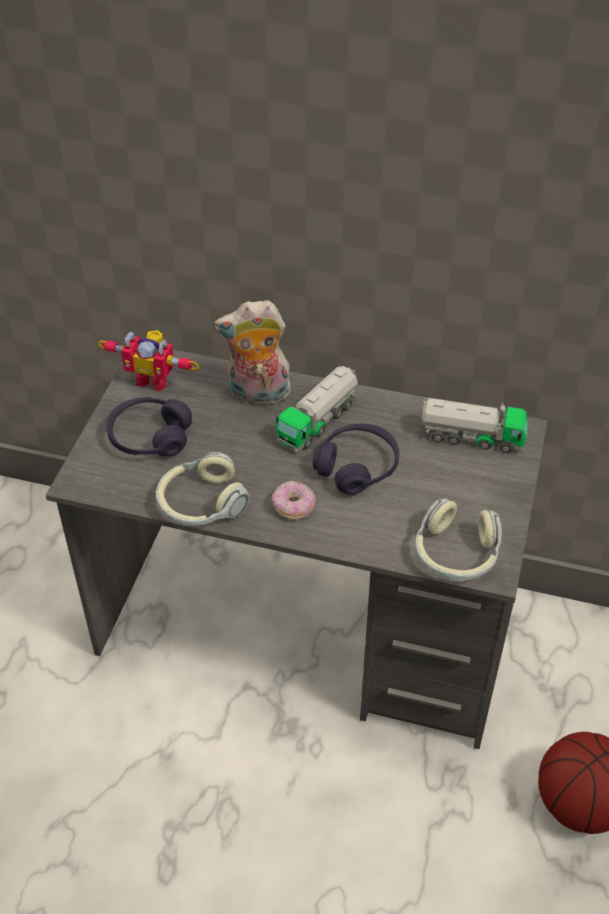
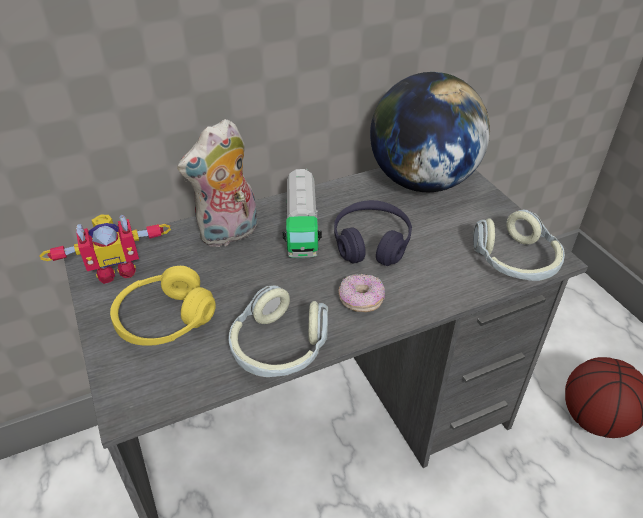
camera: 40 degrees left, 5 degrees down
purple headphones [106,397,192,456] -> yellow headphones [110,266,216,346]
toy truck [421,398,528,453] -> globe [370,72,490,192]

